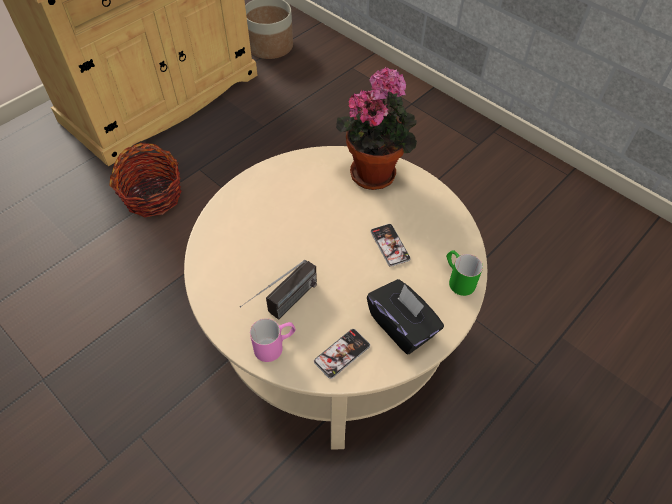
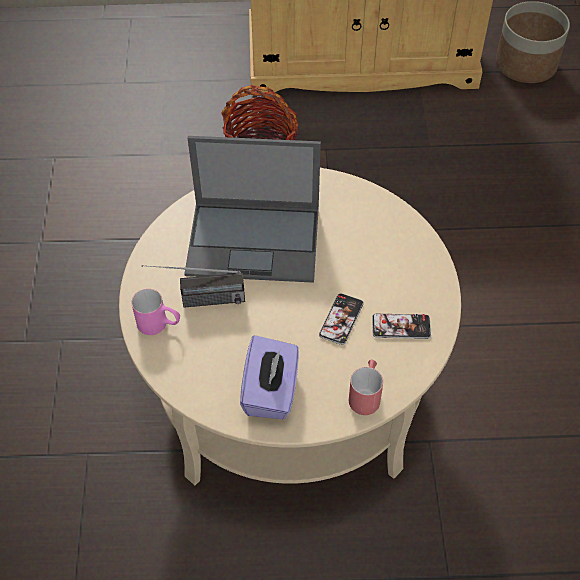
camera: 45 degrees right, 0 degrees up
phone [314,329,370,379] -> phone moved to [372,314,431,339]
potted plant [336,67,417,190] -> none
black tissue box [367,279,444,355] -> purple tissue box [240,335,299,419]
green mug [446,250,483,296] -> red mug [349,360,383,415]
none -> laptop [184,136,321,283]

